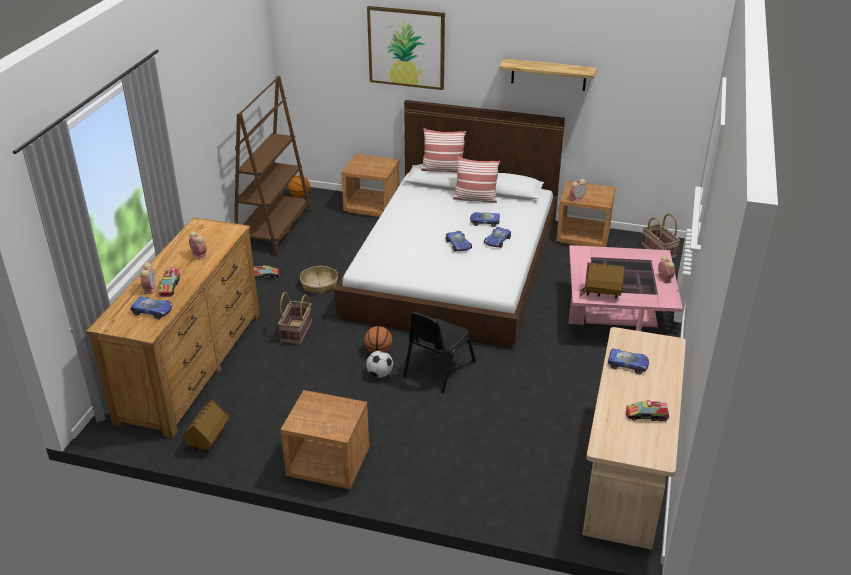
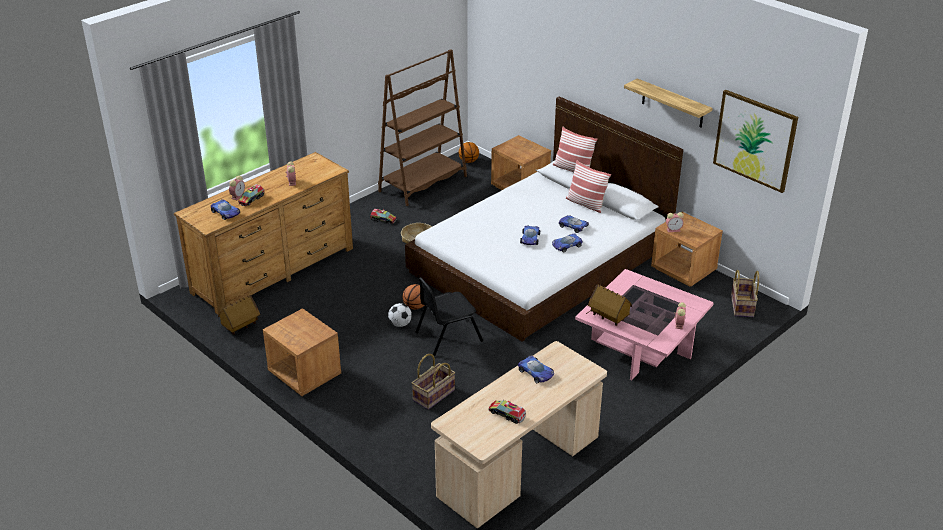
camera: 30 degrees right, 0 degrees up
basket [278,292,312,345] -> basket moved to [412,354,455,410]
picture [367,6,445,90] -> picture moved to [713,90,798,193]

